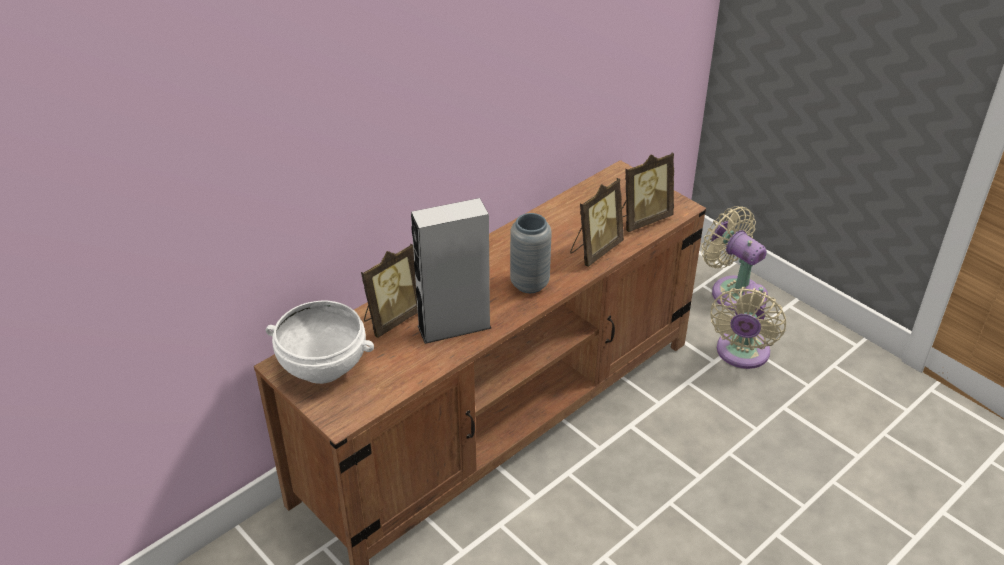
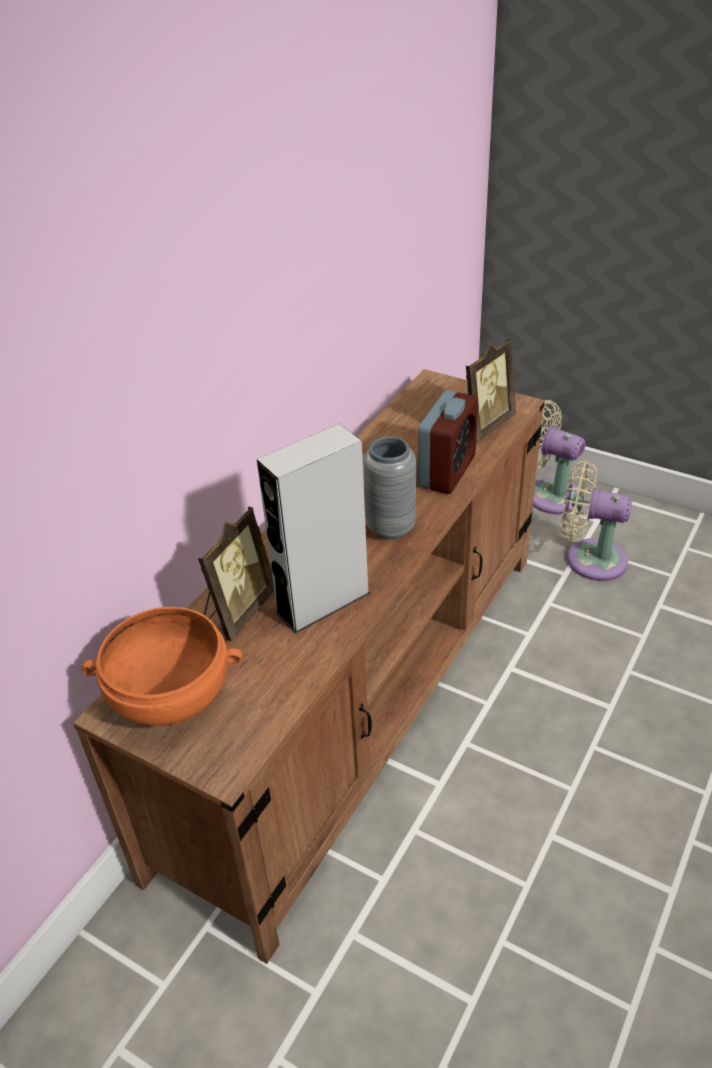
camera: 15 degrees left, 0 degrees up
white bowl [266,300,374,384] -> orange bowl [82,607,243,726]
picture frame [570,178,624,267] -> alarm clock [418,390,478,494]
beige fan [710,283,786,369] -> beige fan turned 105 degrees clockwise [561,461,632,581]

